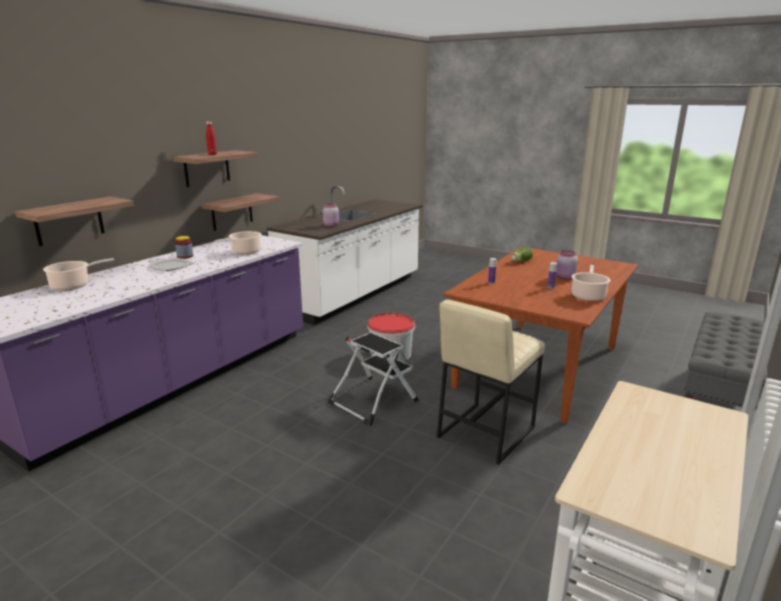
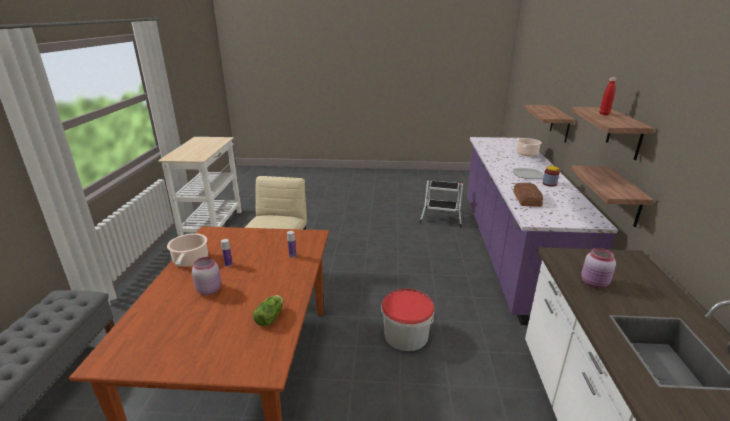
camera: 150 degrees right, 5 degrees up
cooking pot [215,231,262,255] -> bread [513,183,543,207]
step ladder [328,333,419,426] -> step ladder moved to [419,180,463,228]

